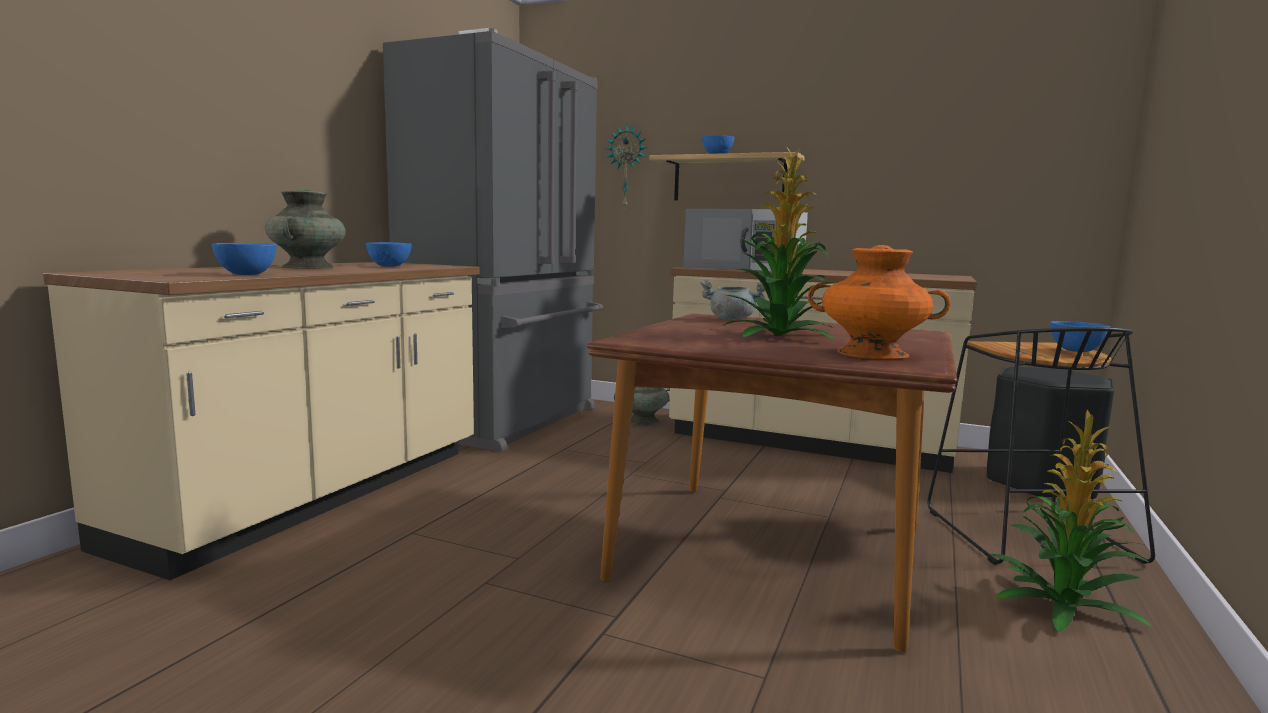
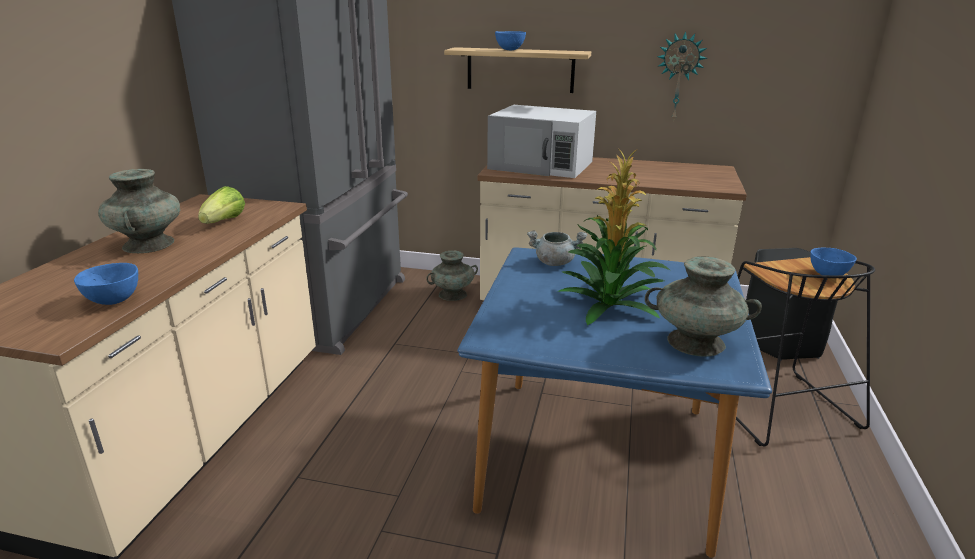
camera: 10 degrees left, 15 degrees up
blue bowl [366,242,412,267] -> lettuce [198,186,245,224]
brown dining table [586,314,957,653] -> blue dining table [457,247,772,558]
wall clock [606,125,647,209] -> wall clock moved to [657,31,707,122]
orange vase [808,245,950,359] -> turquoise vase [645,257,762,357]
potted plant [990,409,1152,632] -> none

